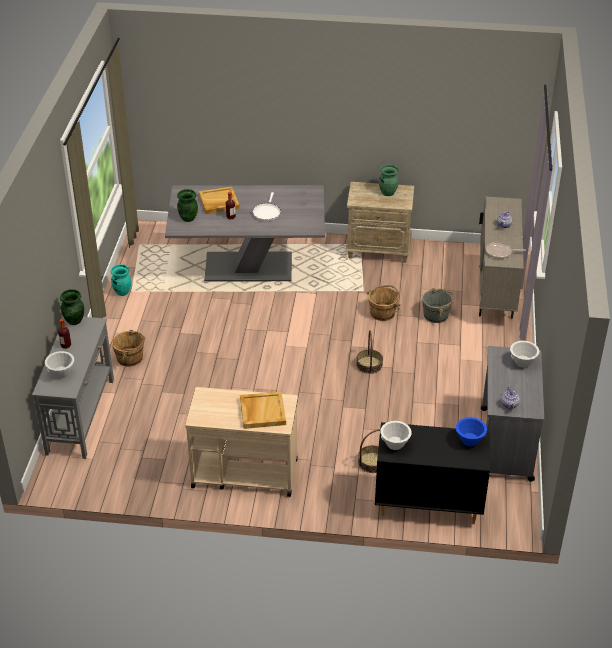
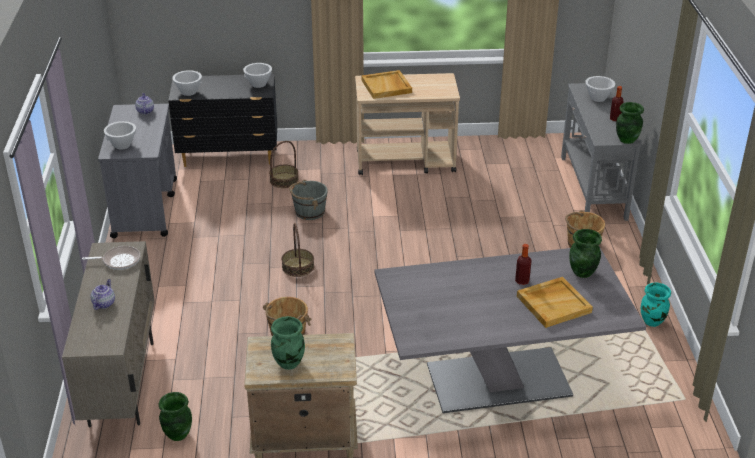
camera: 170 degrees right, 5 degrees down
white frying pan [253,192,281,221] -> none
grey bucket [422,288,455,323] -> grey bucket moved to [289,180,328,220]
blue bowl [456,417,487,446] -> white bowl [173,70,202,96]
none -> green vase [158,392,192,441]

